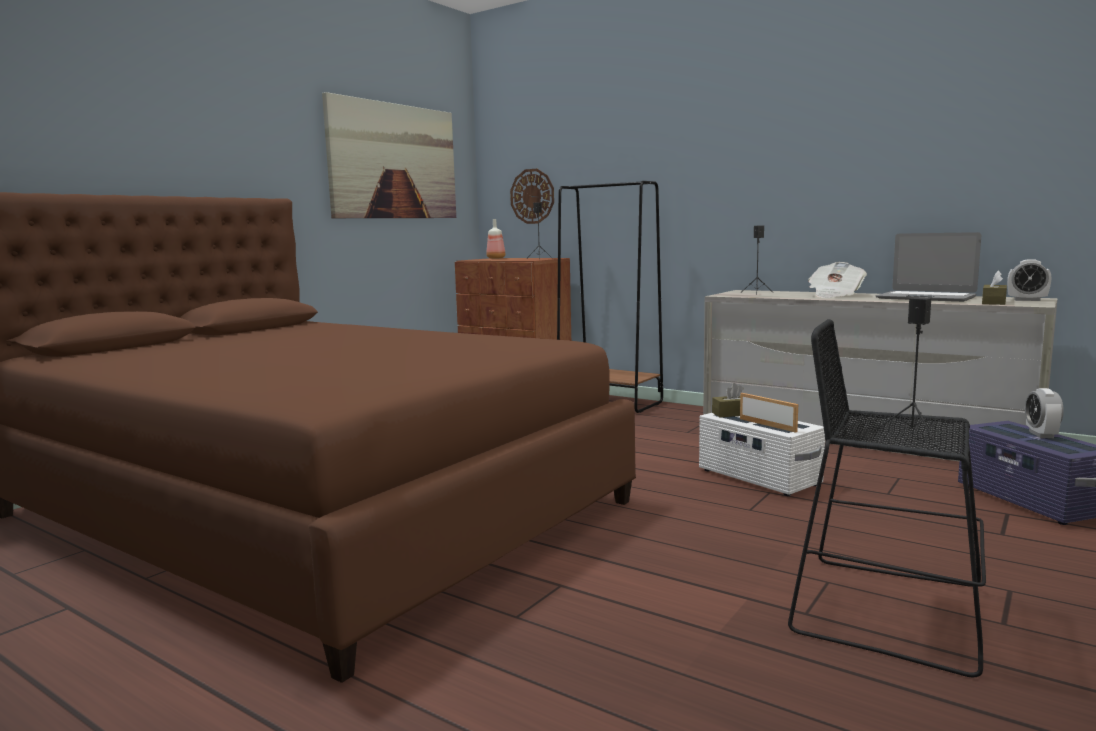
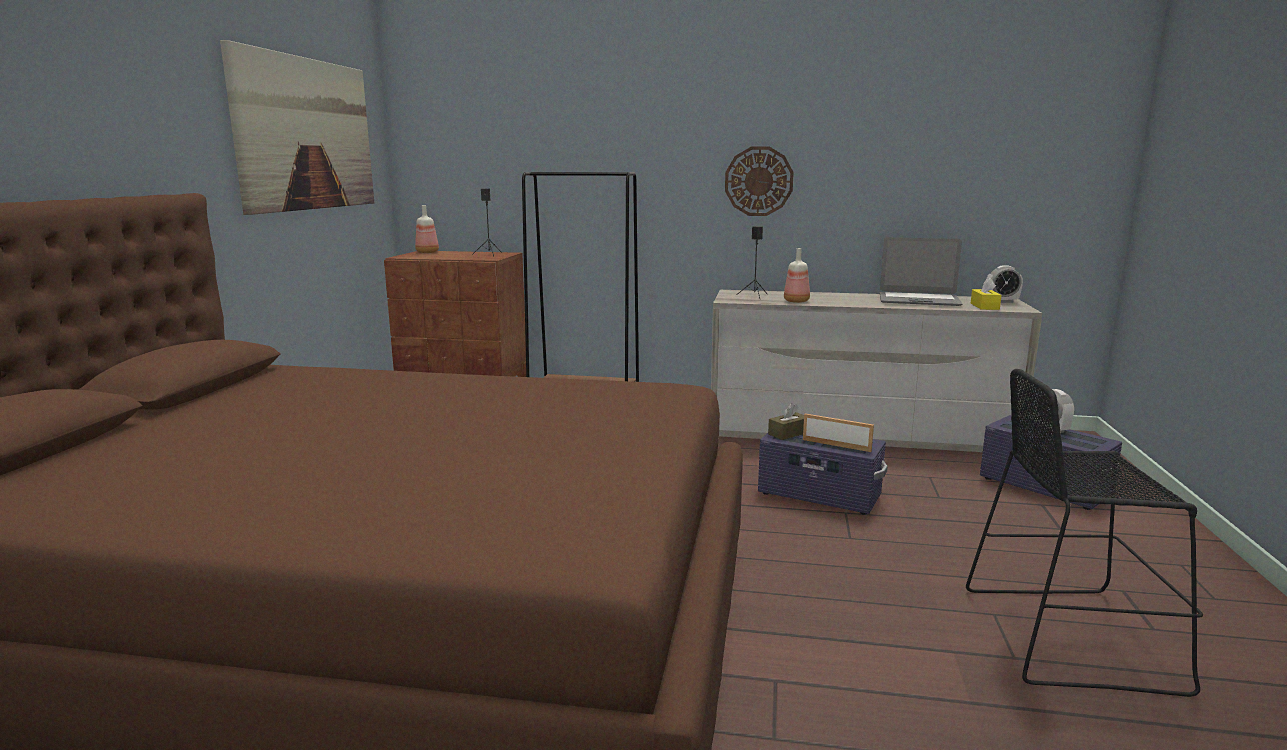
camera: 25 degrees left, 5 degrees up
wall clock [510,169,554,224] -> wall clock moved to [725,147,794,216]
white storage box [699,413,825,496] -> purple storage box [758,433,888,515]
newspaper [808,262,867,298] -> none
black speaker [871,297,938,446] -> none
brown tissue box [982,271,1007,305] -> yellow tissue box [971,278,1002,310]
none -> bottle [784,248,810,303]

